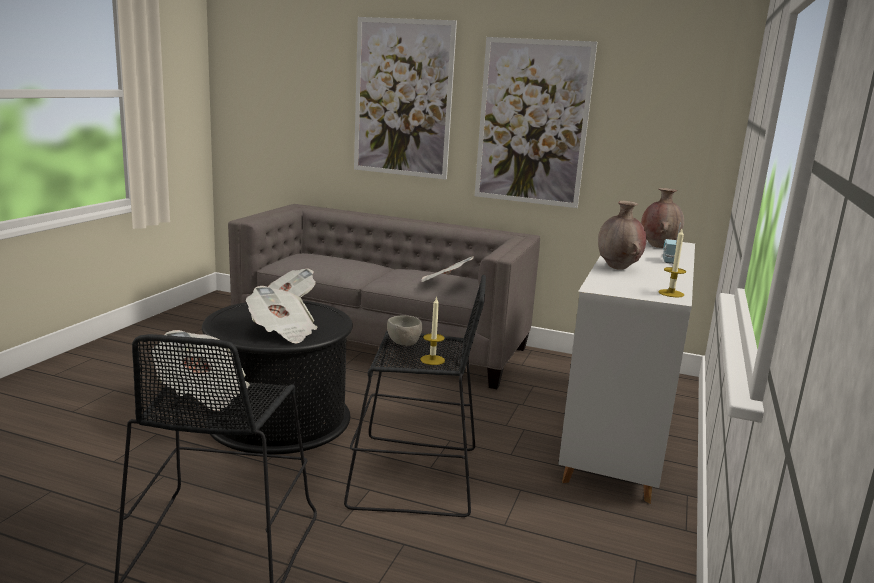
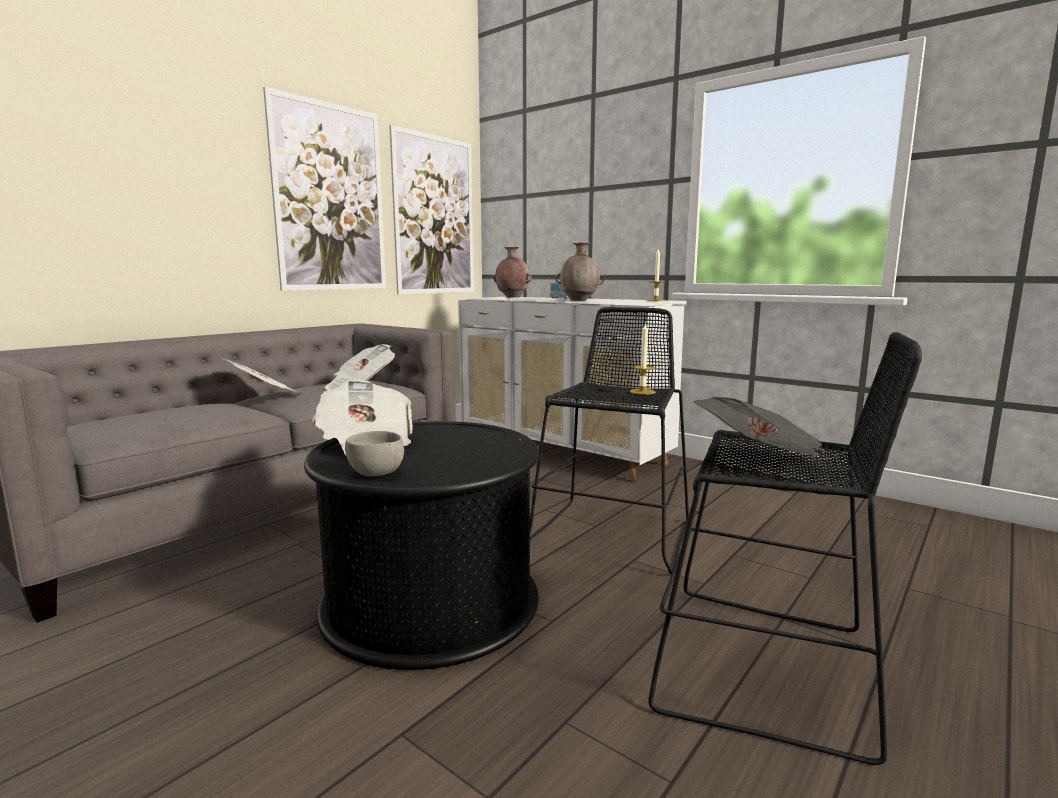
camera: 70 degrees left, 5 degrees down
newspaper [246,286,318,344] -> newspaper moved to [220,358,304,394]
picture [354,17,457,180] -> picture moved to [389,125,474,294]
grey bowl [387,316,422,346] -> grey bowl moved to [345,431,404,477]

